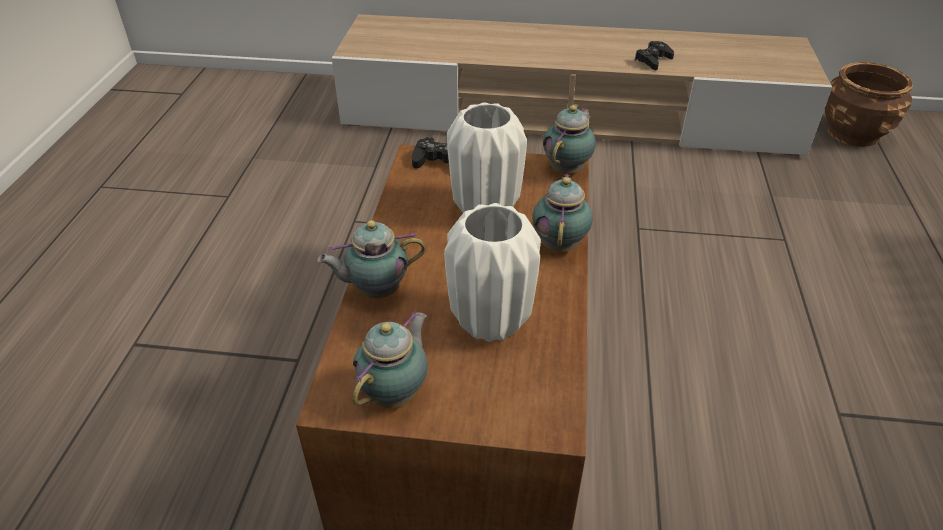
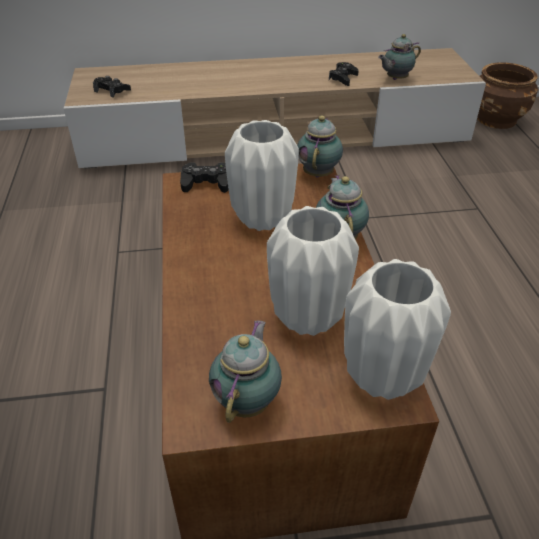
camera: 15 degrees left, 0 degrees up
teapot [317,220,426,298] -> teapot moved to [378,34,421,80]
none -> black game controller [93,76,131,98]
none -> white vase [344,259,451,400]

